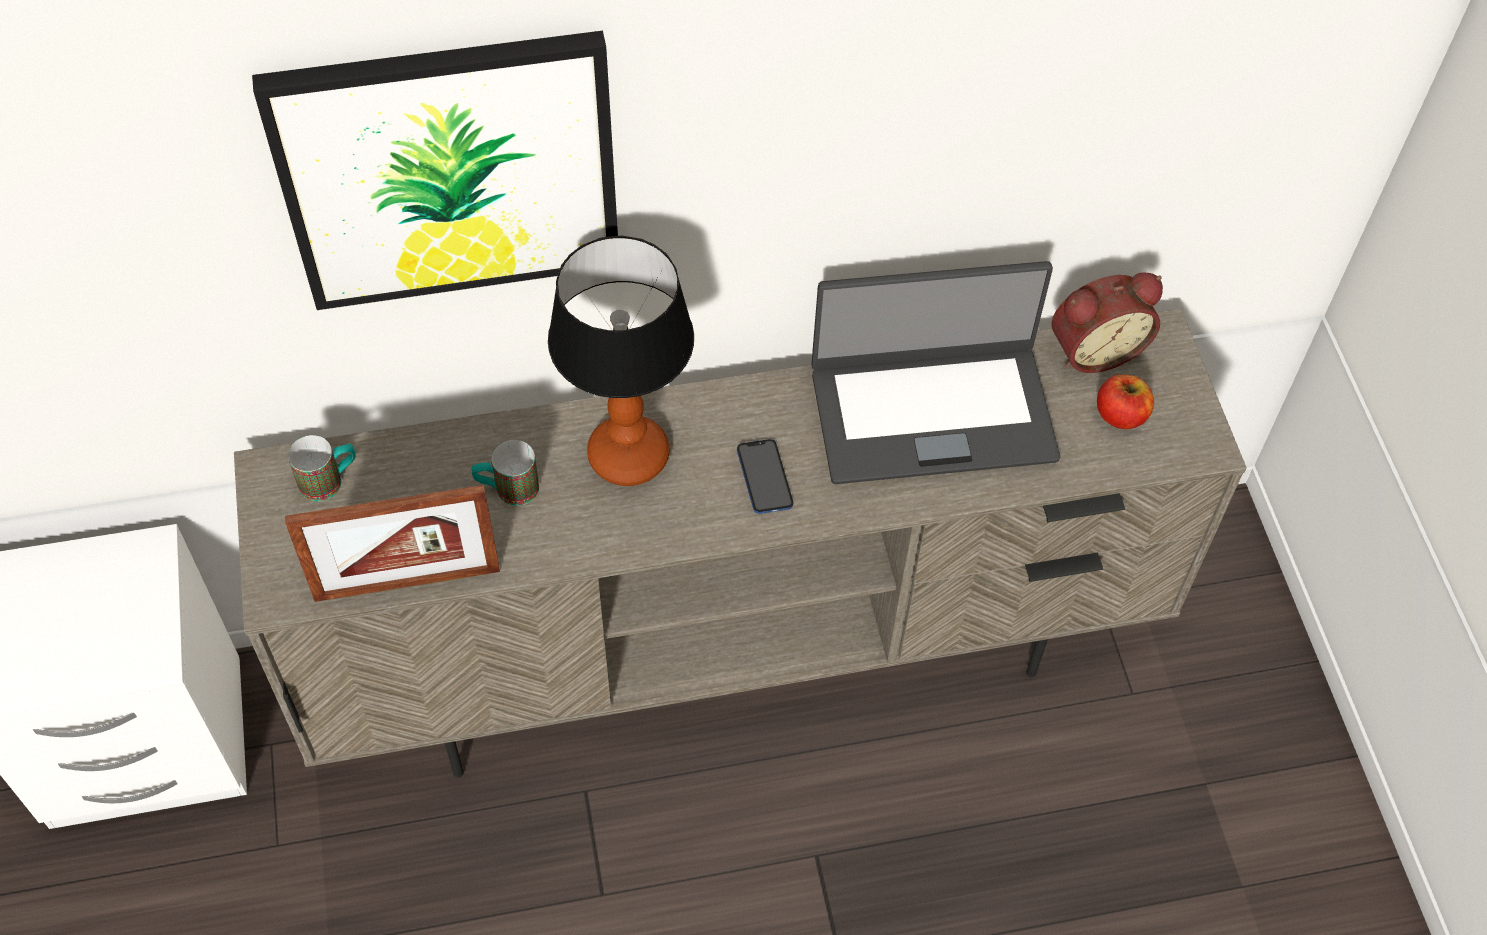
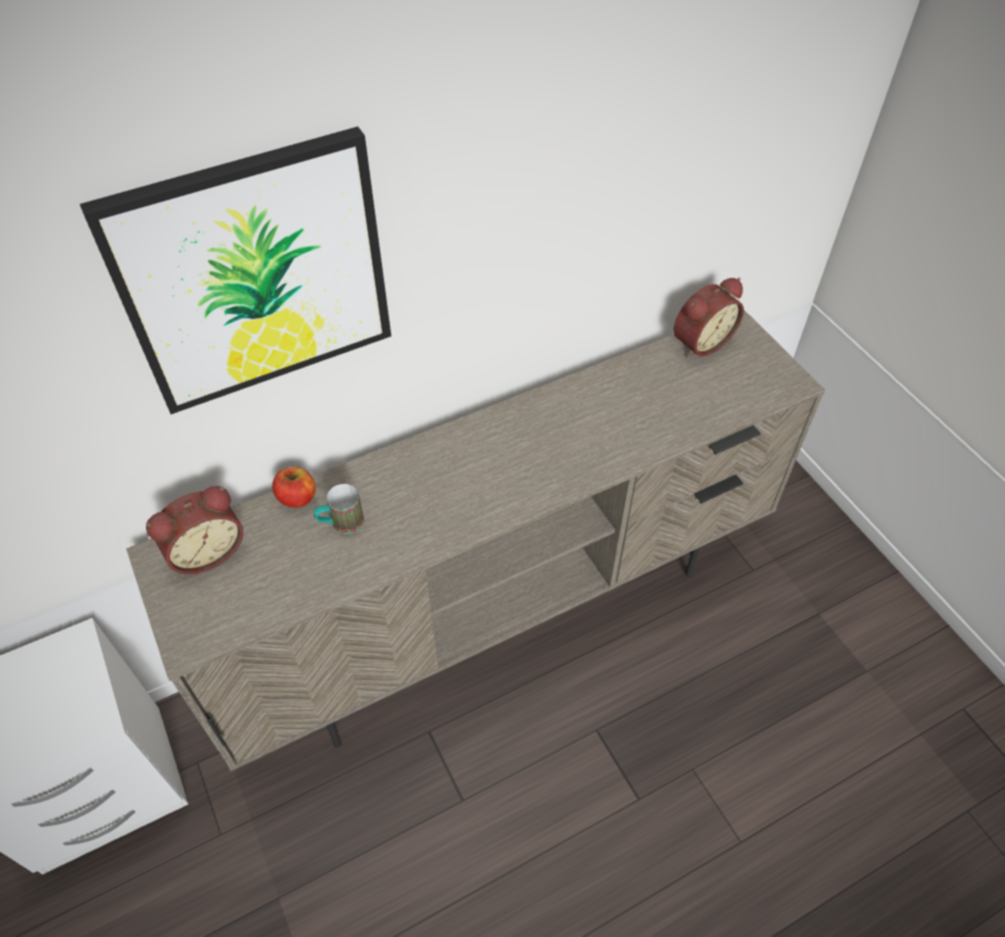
camera: 15 degrees left, 5 degrees down
picture frame [285,485,500,602] -> none
mug [288,435,356,501] -> alarm clock [146,486,243,574]
table lamp [548,235,694,486] -> none
phone [737,439,794,514] -> none
laptop [811,261,1060,484] -> none
apple [1097,375,1154,429] -> apple moved to [272,467,316,508]

